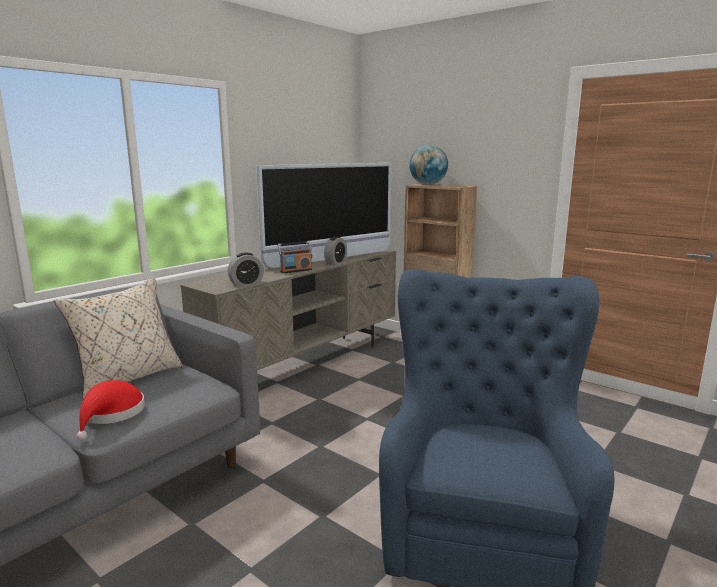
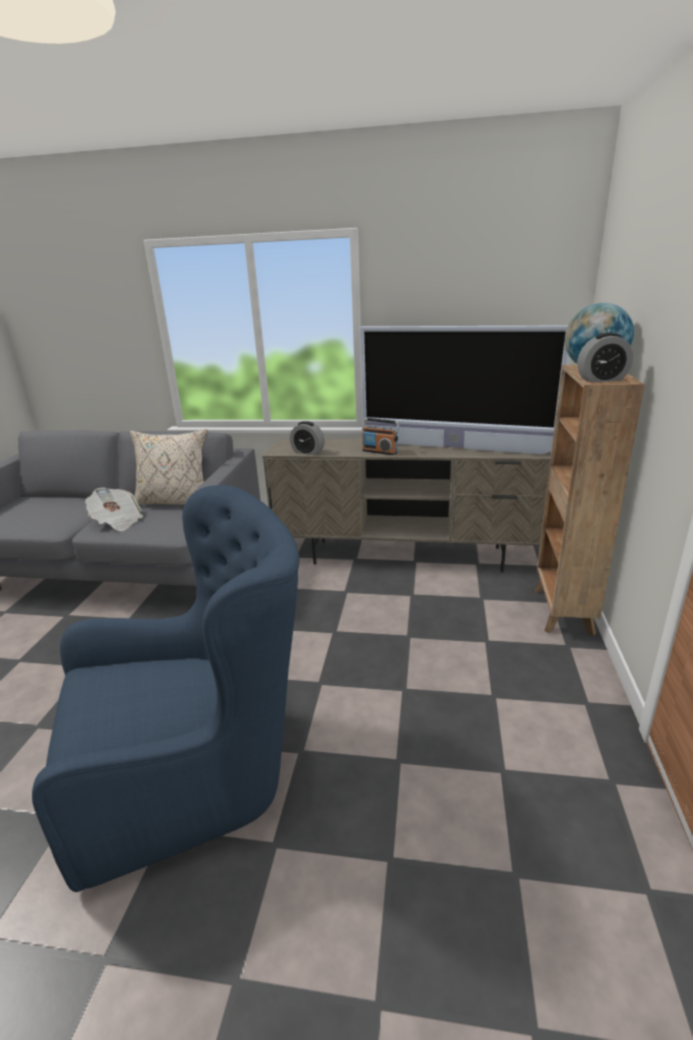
camera: 60 degrees right, 10 degrees up
red hat [76,380,145,441] -> newspaper [85,487,143,531]
alarm clock [324,236,347,265] -> alarm clock moved to [577,333,633,382]

